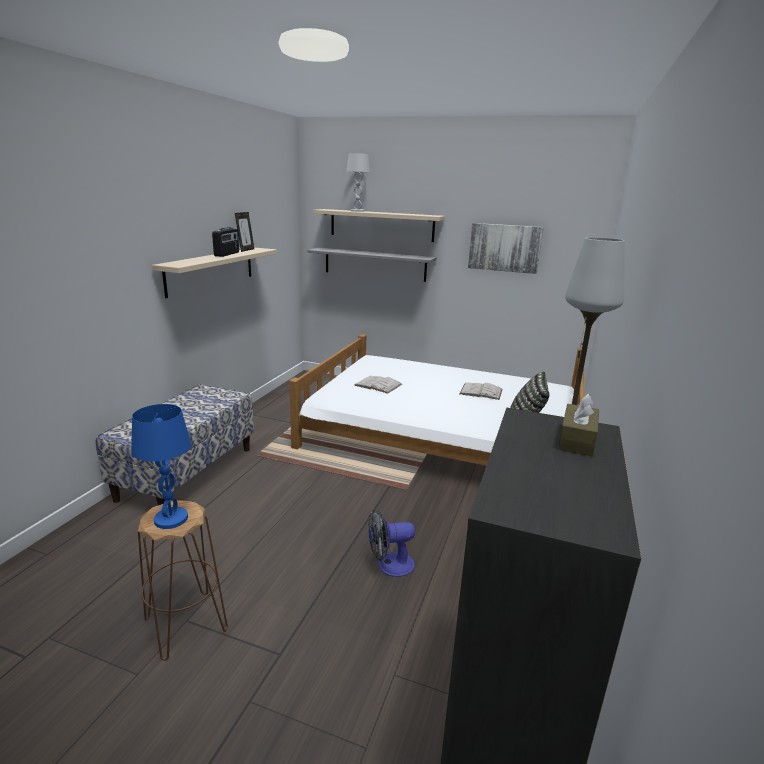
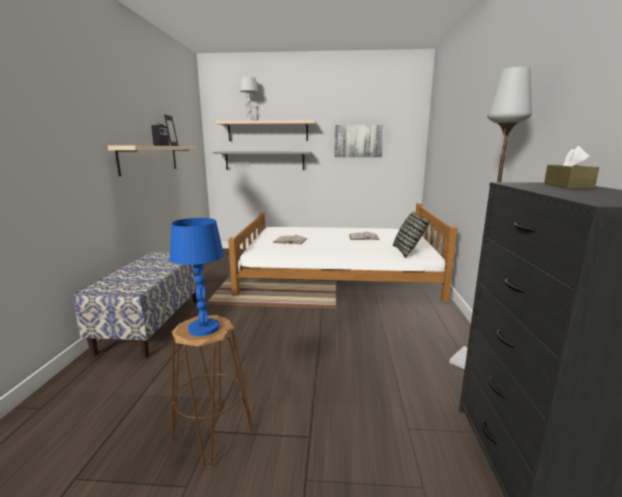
camera: 15 degrees left, 5 degrees down
fan [368,510,415,577] -> none

